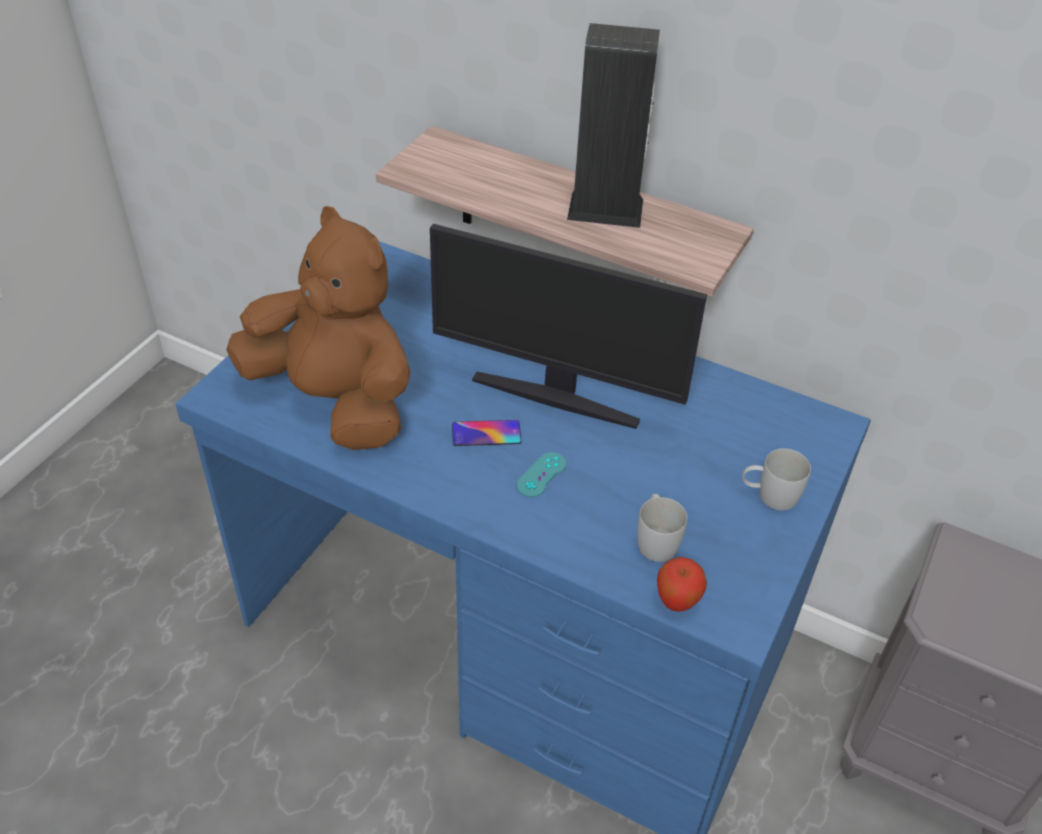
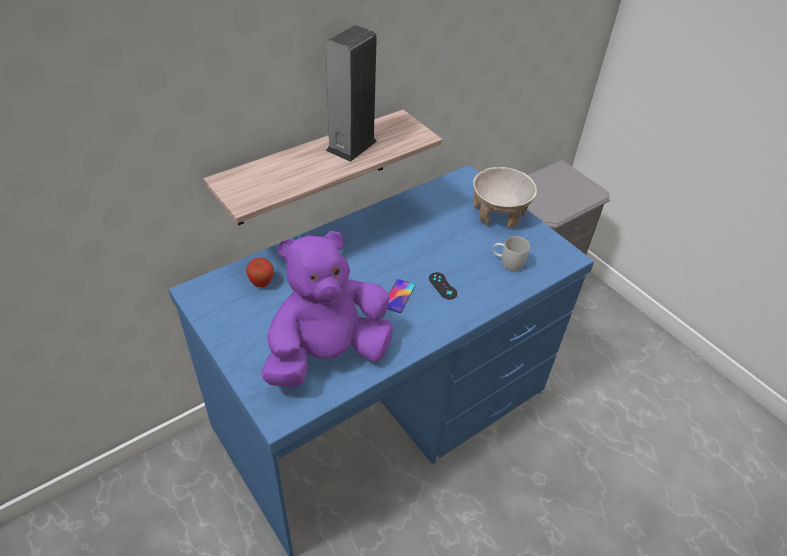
camera: 65 degrees left, 0 degrees up
brown plush toy [226,206,410,450] -> purple plush toy [261,231,393,387]
monitor [430,224,707,429] -> none
turquoise game controller [516,452,566,497] -> black game controller [429,272,457,300]
apple [657,557,707,612] -> apple moved to [246,258,274,287]
white mug [742,449,811,510] -> beige bowl [473,167,537,229]

